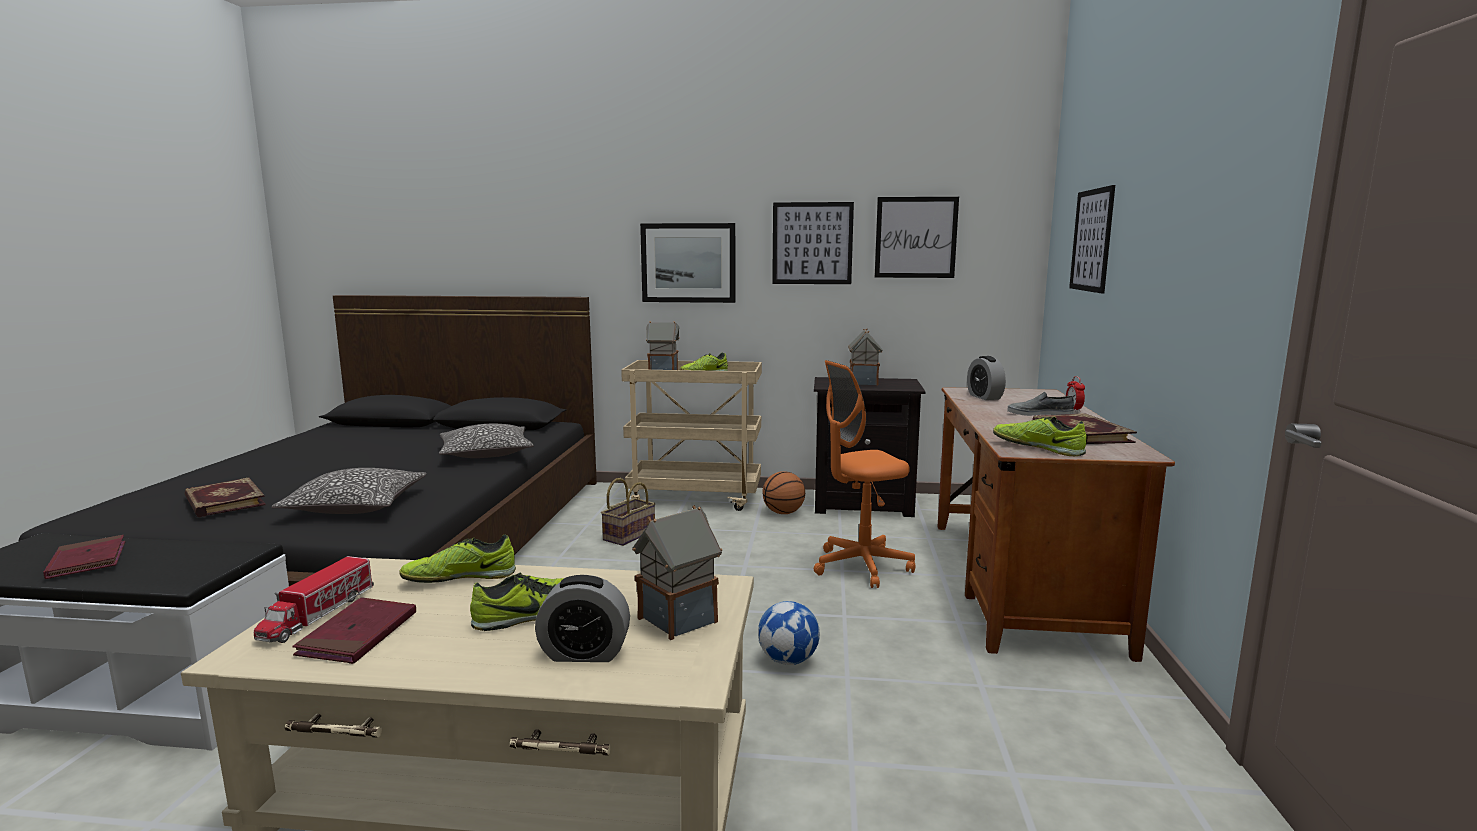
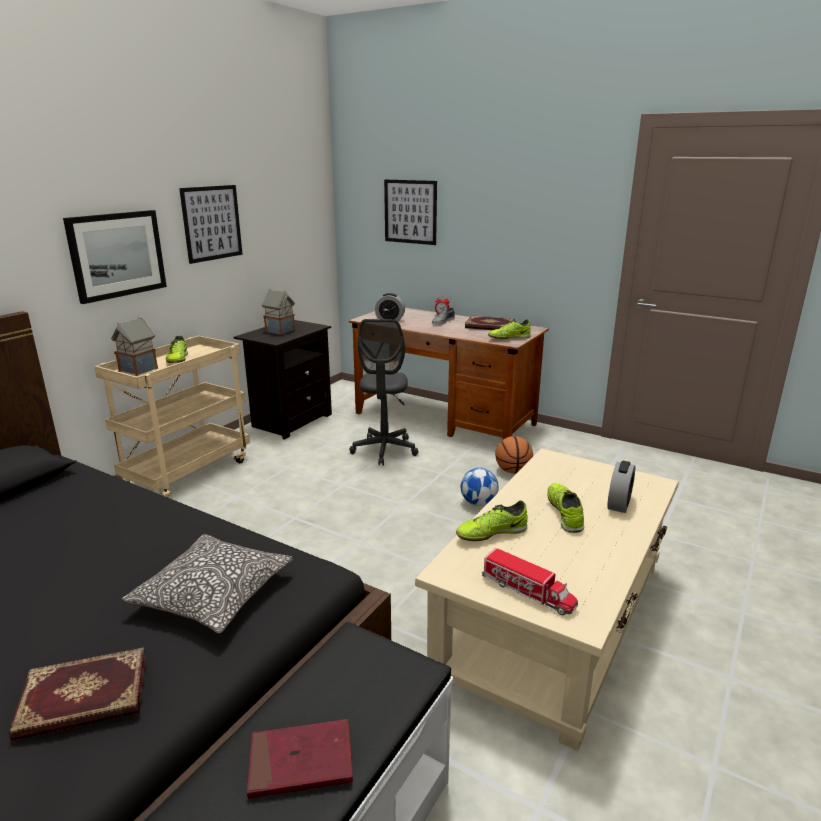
camera: 65 degrees left, 10 degrees up
red book [292,597,416,664] -> none
shoe [399,534,516,583] -> shoe turned 60 degrees clockwise [456,500,528,541]
pillow [439,424,534,458] -> none
basket [601,478,655,546] -> none
toy house [632,505,722,640] -> none
basketball [762,471,805,514] -> basketball moved to [495,436,533,474]
orange office chair [814,360,915,588] -> grey office chair [349,319,418,466]
picture [875,197,959,278] -> none

